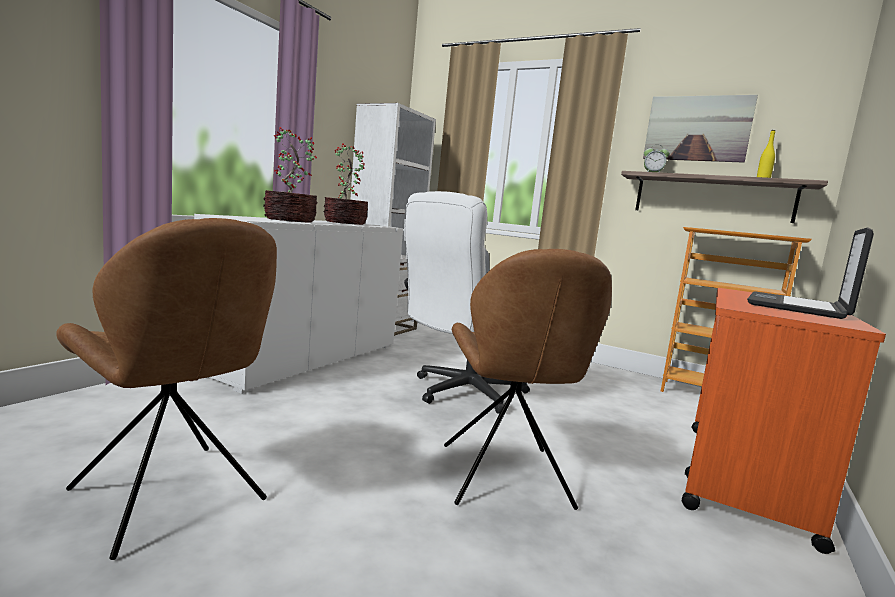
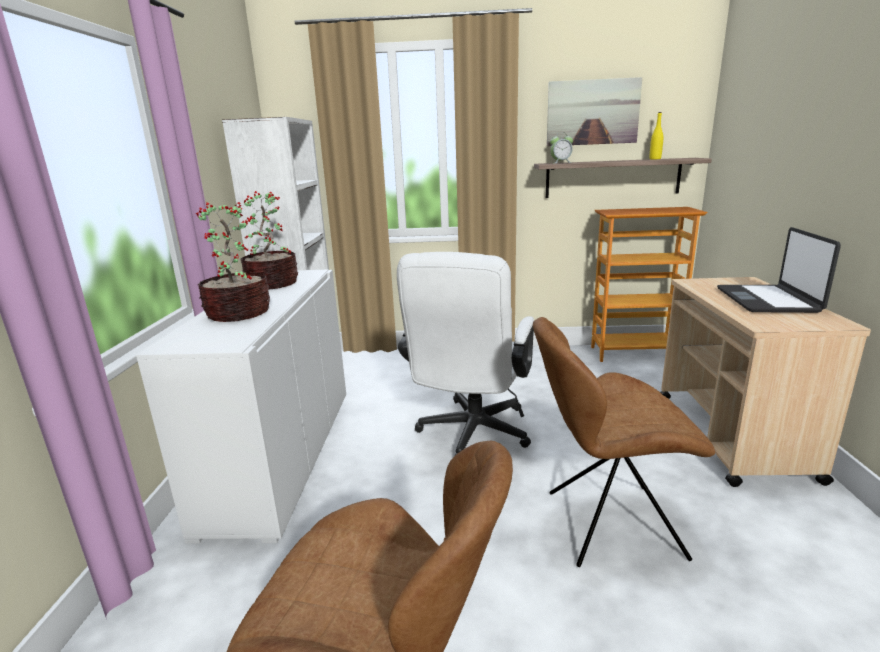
camera: 25 degrees left, 10 degrees up
brown chair [444,249,612,510] -> brown chair turned 120 degrees clockwise [533,317,715,567]
orange cart [681,288,886,554] -> beige cart [660,277,871,487]

